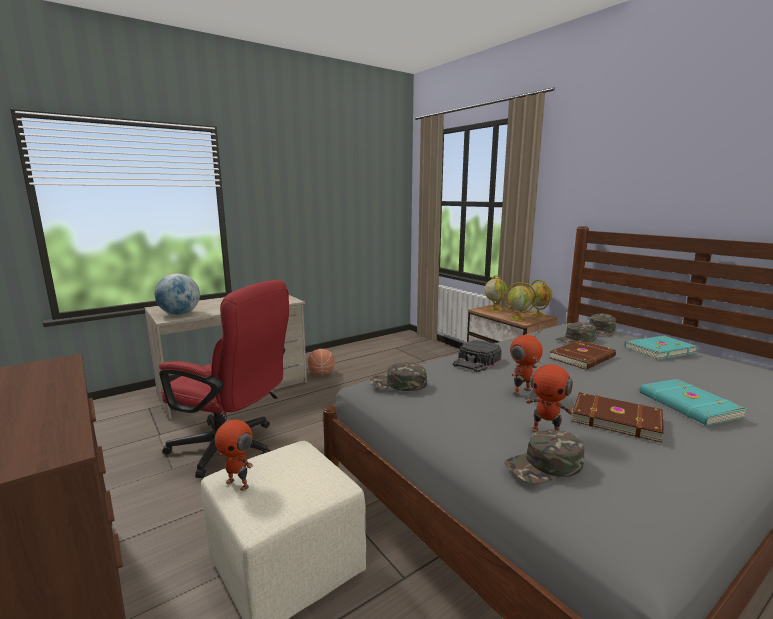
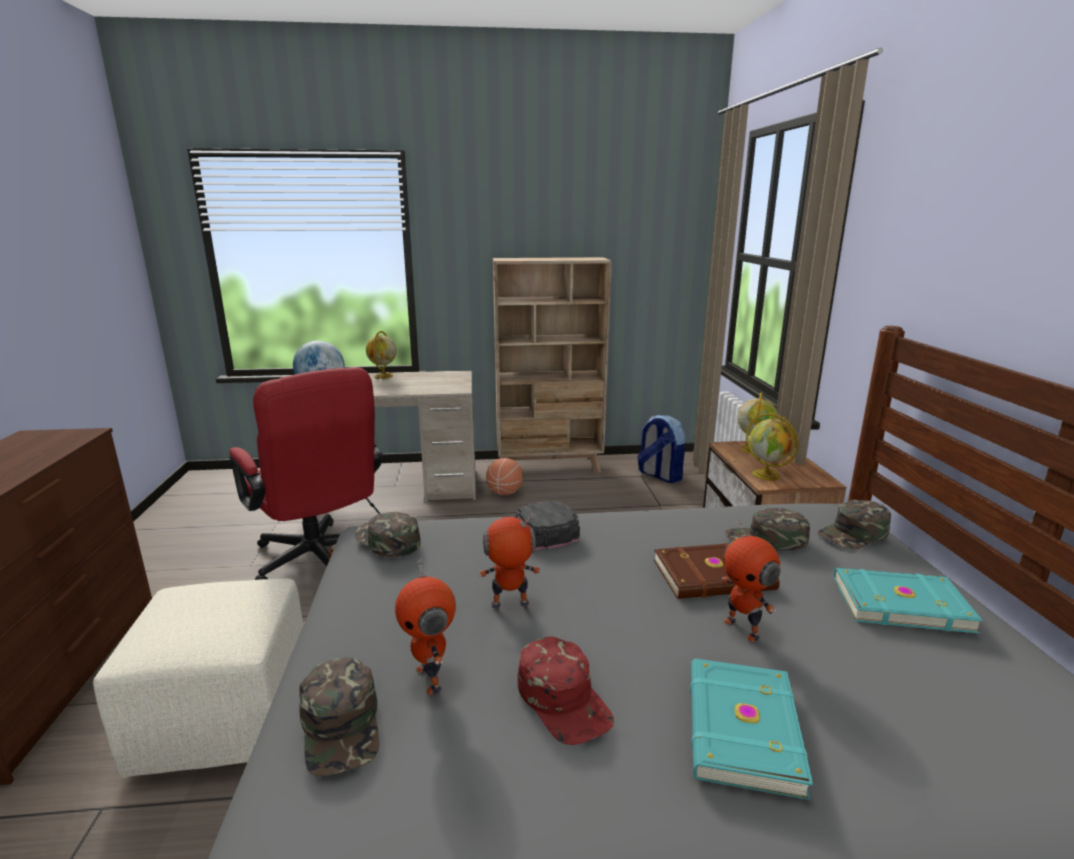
camera: 30 degrees right, 5 degrees up
toy robot [215,412,253,491] -> toy robot moved to [722,519,781,642]
green cap [504,429,584,484] -> green cap turned 120 degrees counterclockwise [299,657,379,777]
globe [529,279,552,317] -> globe moved to [366,331,397,379]
brown book [571,392,664,443] -> red cap [517,637,614,745]
none -> beige bookcase [493,257,612,473]
none -> backpack [637,415,685,483]

